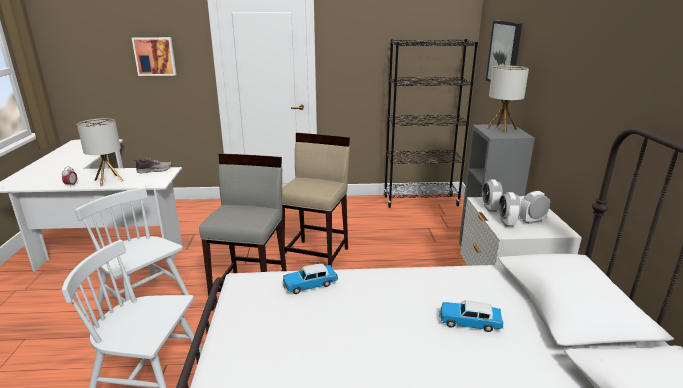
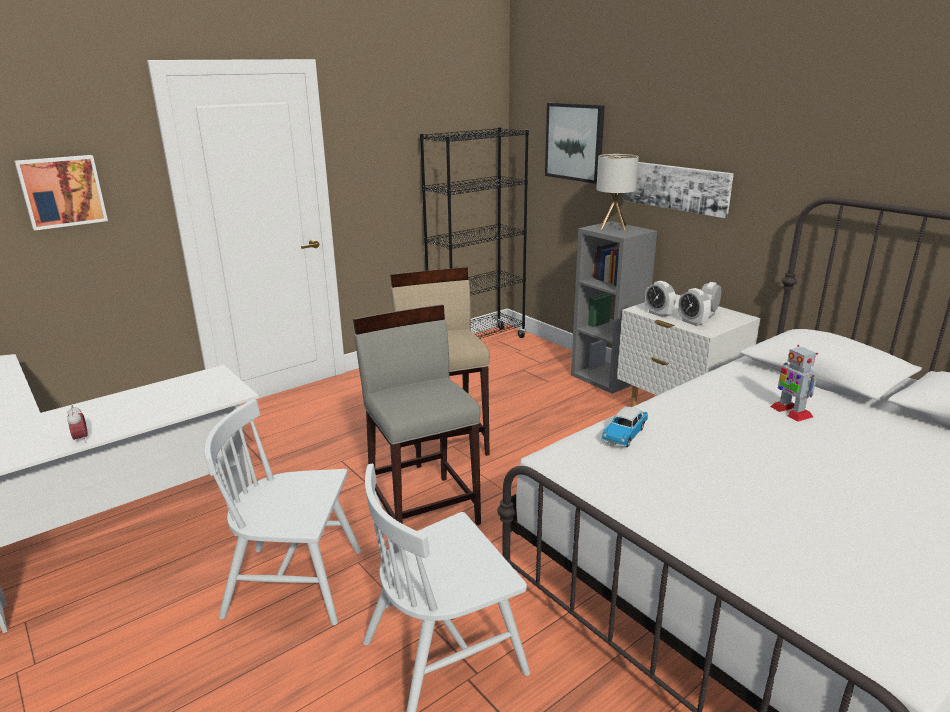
camera: 35 degrees left, 0 degrees up
table lamp [77,118,123,186] -> none
shoe [134,157,172,173] -> none
toy car [439,300,503,332] -> toy robot [770,345,818,422]
none -> picture [623,162,734,218]

